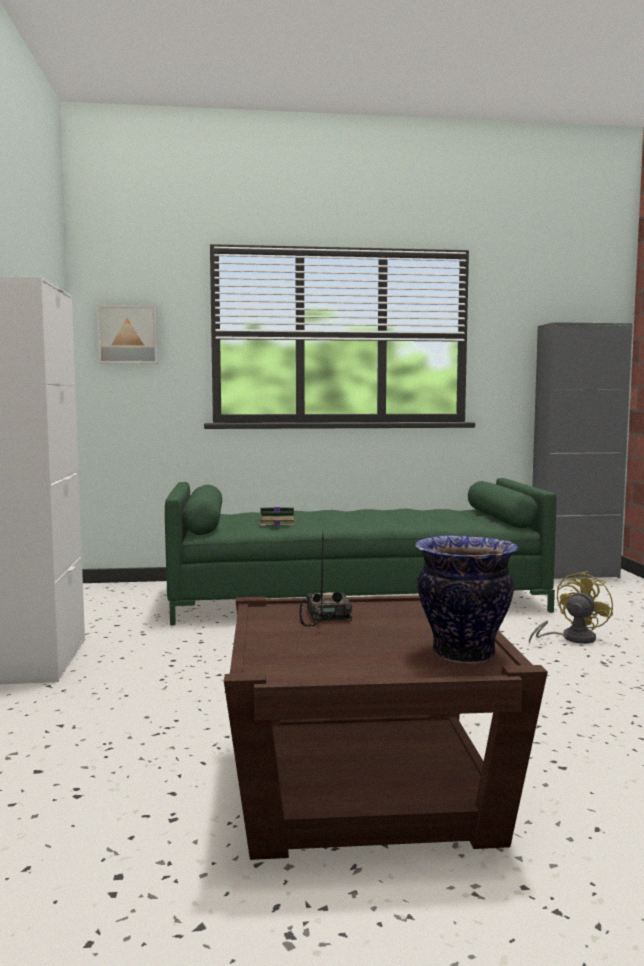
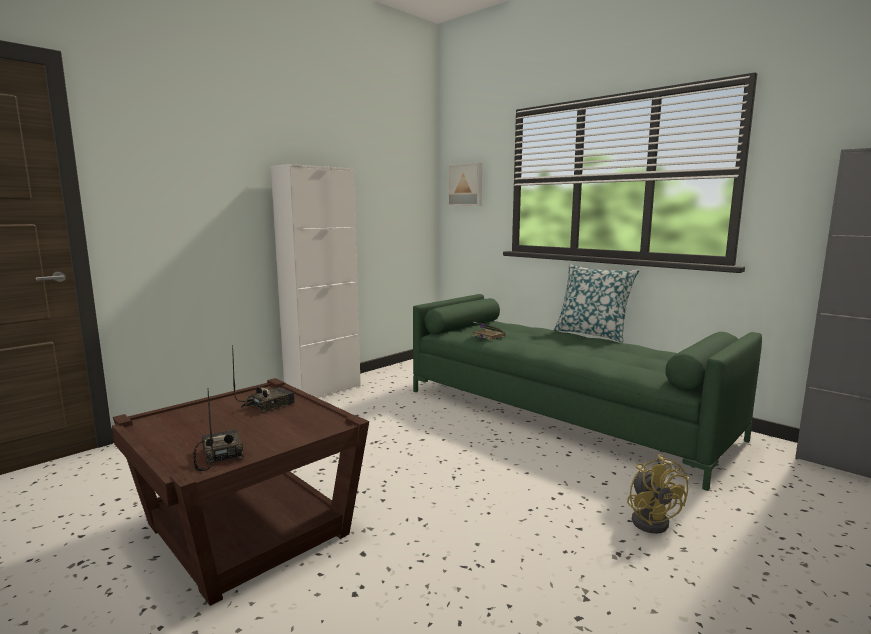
camera: 50 degrees right, 5 degrees up
vase [415,535,518,664] -> radio [193,391,244,471]
yellow fan [529,571,613,644] -> yellow fan turned 75 degrees clockwise [627,454,689,534]
none -> pillow [553,264,640,343]

